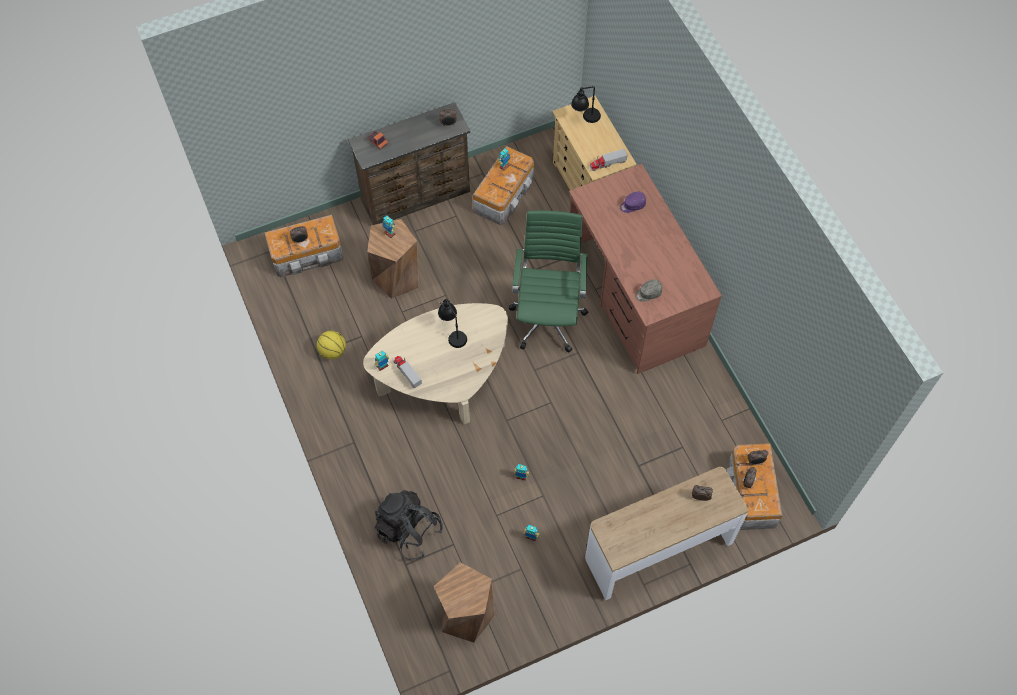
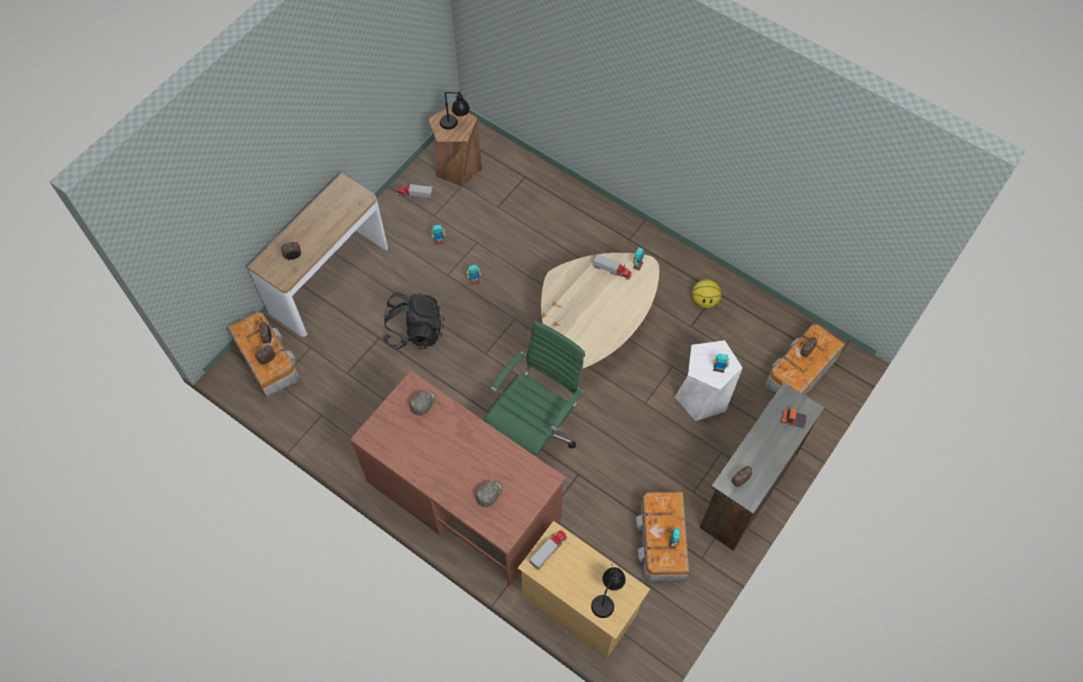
camera: 150 degrees right, 0 degrees up
brown stool [367,219,419,299] -> white stool [675,340,743,421]
black backpack [375,490,443,560] -> black backpack moved to [383,292,445,349]
black table lamp [438,299,467,348] -> black table lamp moved to [440,91,470,130]
green office chair [509,210,588,353] -> green office chair turned 120 degrees counterclockwise [484,321,585,456]
purple cap [620,192,646,213] -> grey cap [476,481,503,507]
none -> toy truck [397,184,433,200]

